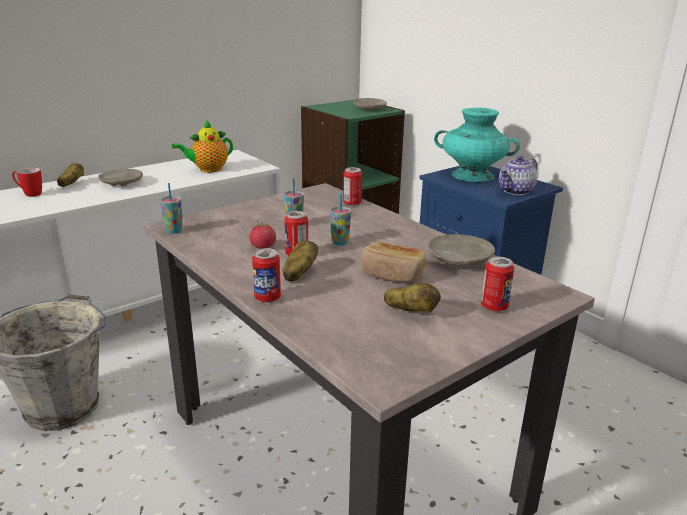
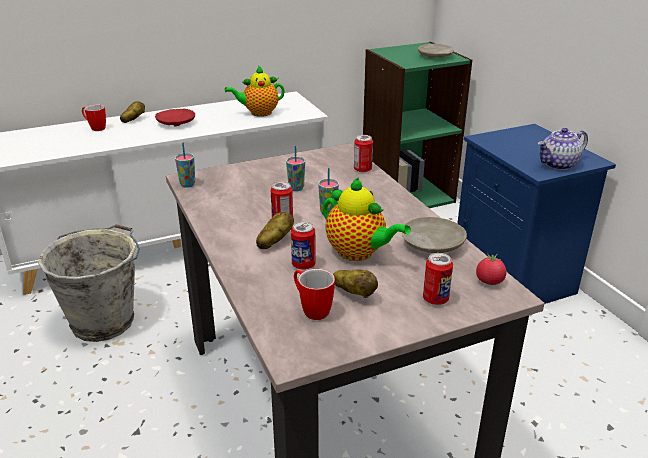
camera: 15 degrees right, 5 degrees up
beige plate [98,169,143,187] -> red plate [155,109,195,127]
tomato [249,220,276,249] -> tomato moved to [476,252,506,285]
can [252,248,281,303] -> can moved to [291,221,316,270]
bread [361,242,426,282] -> teapot [323,177,411,261]
turquoise vase [434,108,520,182] -> none
none -> mug [294,269,335,320]

